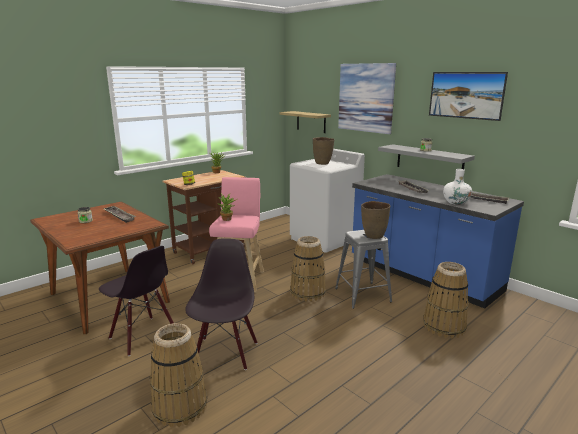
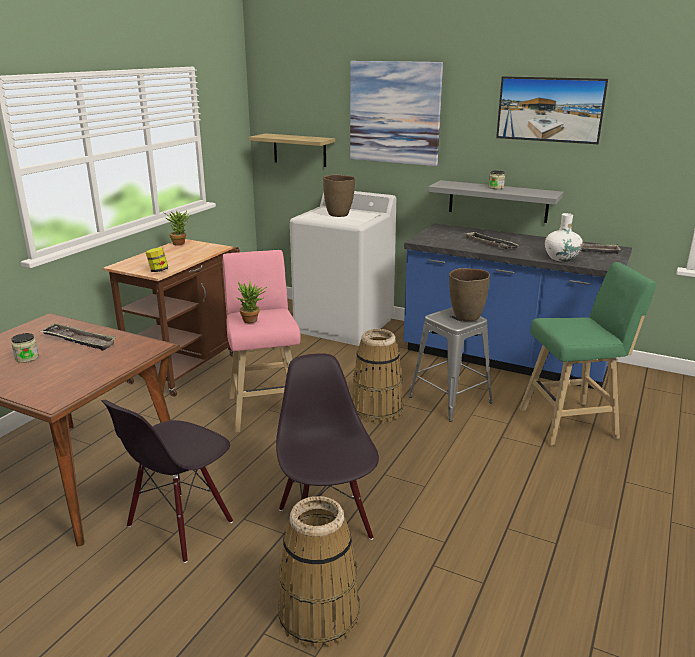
camera: 20 degrees left, 5 degrees up
black chair [99,246,174,356] -> black chair turned 105 degrees clockwise [101,400,233,563]
basket [423,262,469,338] -> green stool [519,262,656,446]

